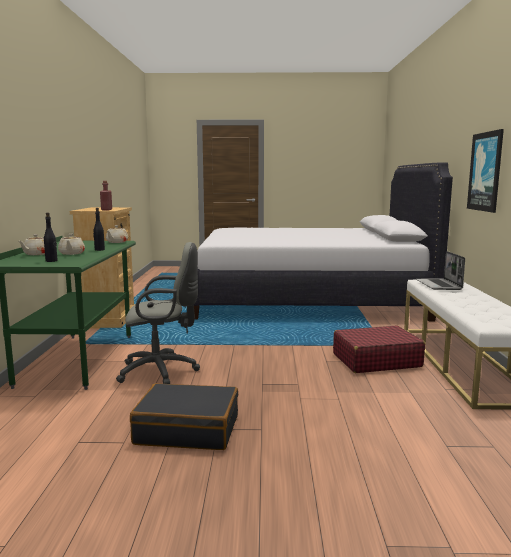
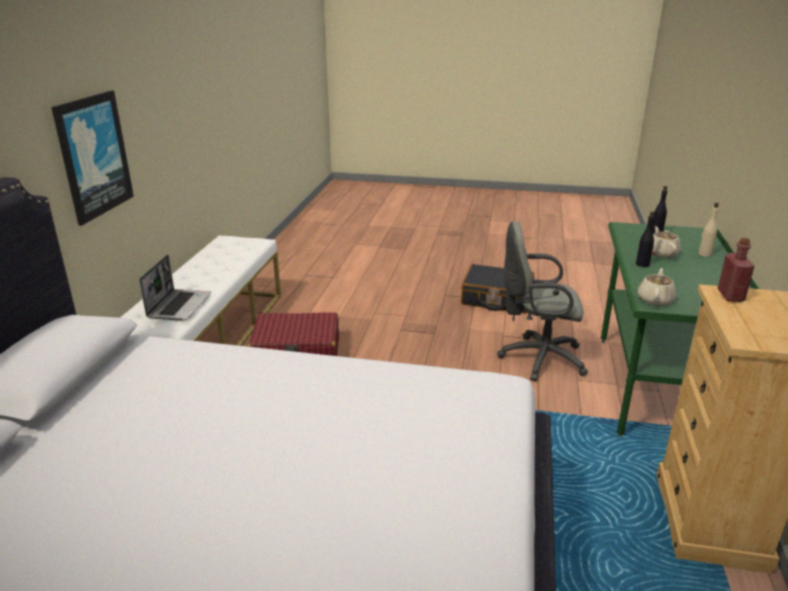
camera: 170 degrees left, 15 degrees up
beige teapot [18,234,45,255] -> beige bottle [698,203,719,257]

